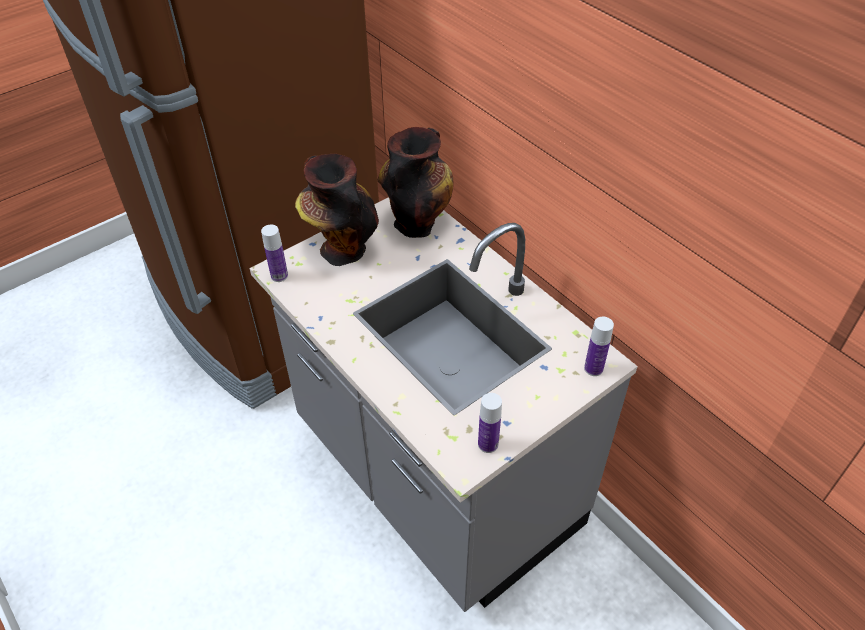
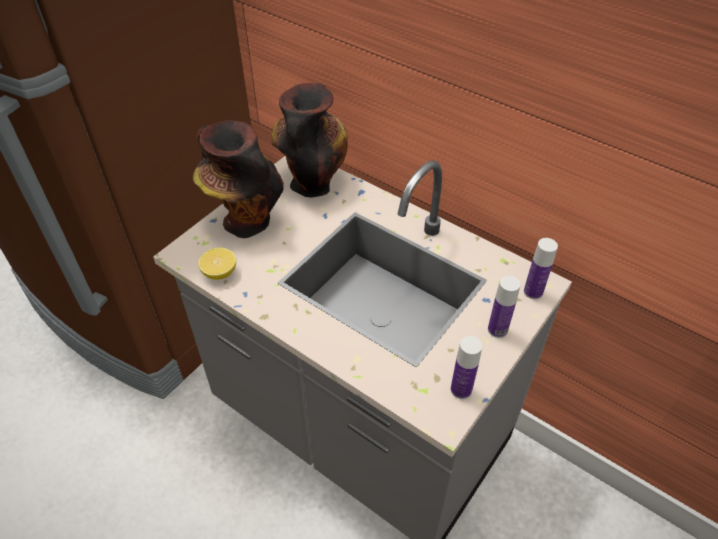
camera: 15 degrees left, 0 degrees up
bottle [261,225,288,282] -> bottle moved to [488,276,521,338]
none -> lemon [198,247,236,280]

